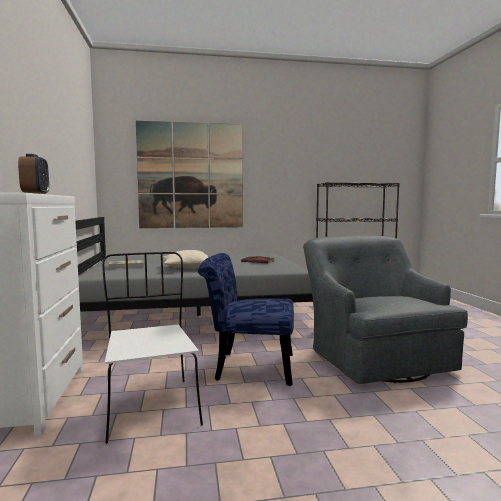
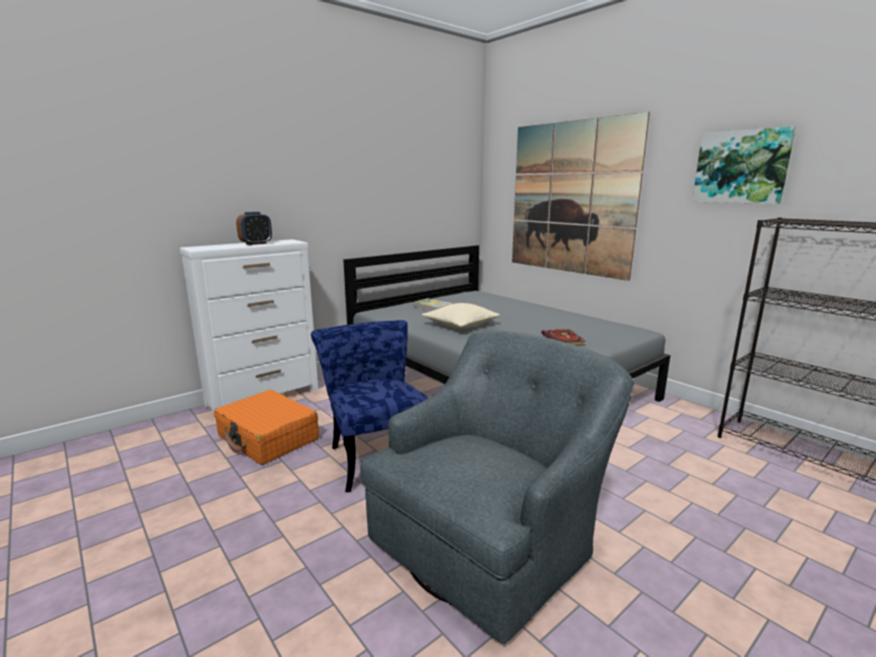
camera: 60 degrees right, 10 degrees up
white chair [102,252,203,444] -> orange suitcase [214,390,319,465]
none -> picture [692,126,796,204]

